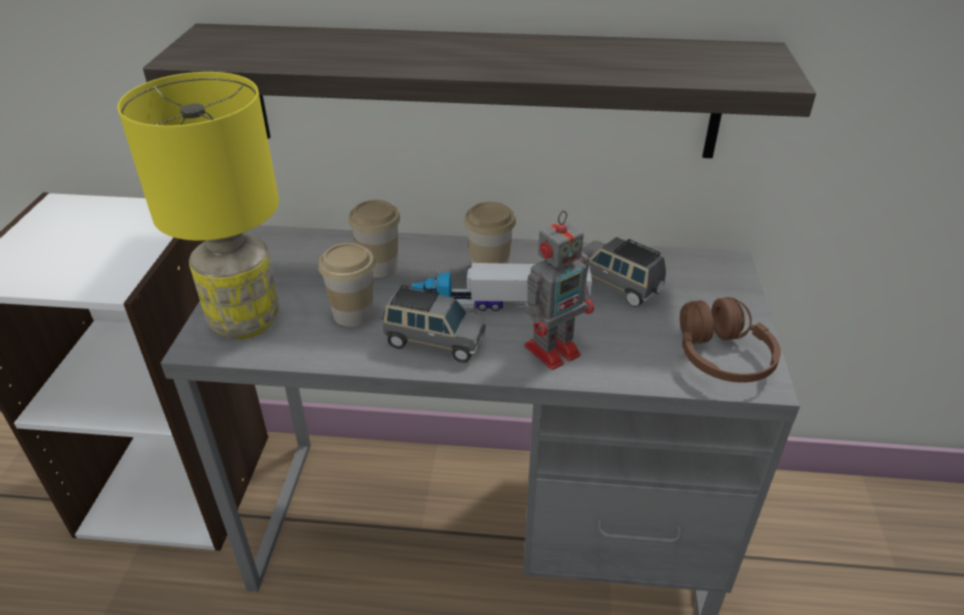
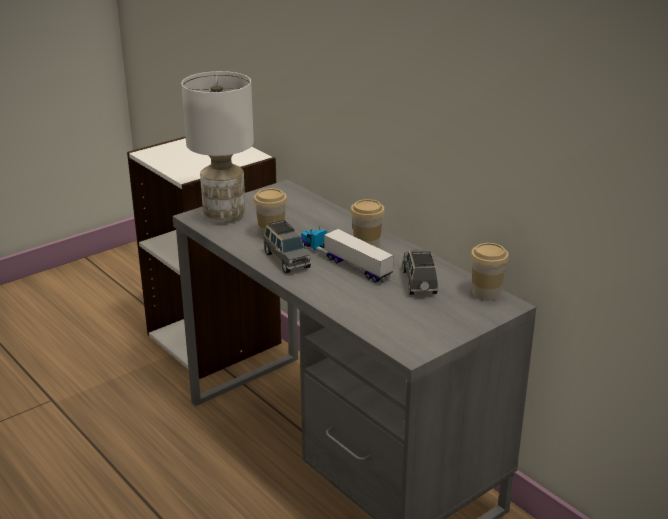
camera: 45 degrees right, 10 degrees down
yellow table lamp [117,72,279,339] -> white table lamp [181,71,254,223]
shelf [143,23,816,158] -> none
cup [349,200,400,278] -> cup moved to [470,243,509,301]
toy robot [525,210,594,370] -> none
brown headphones [680,297,781,383] -> none

